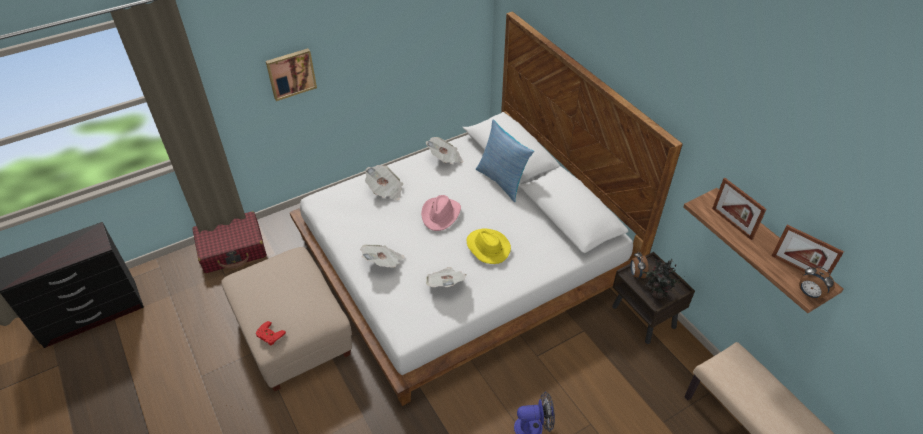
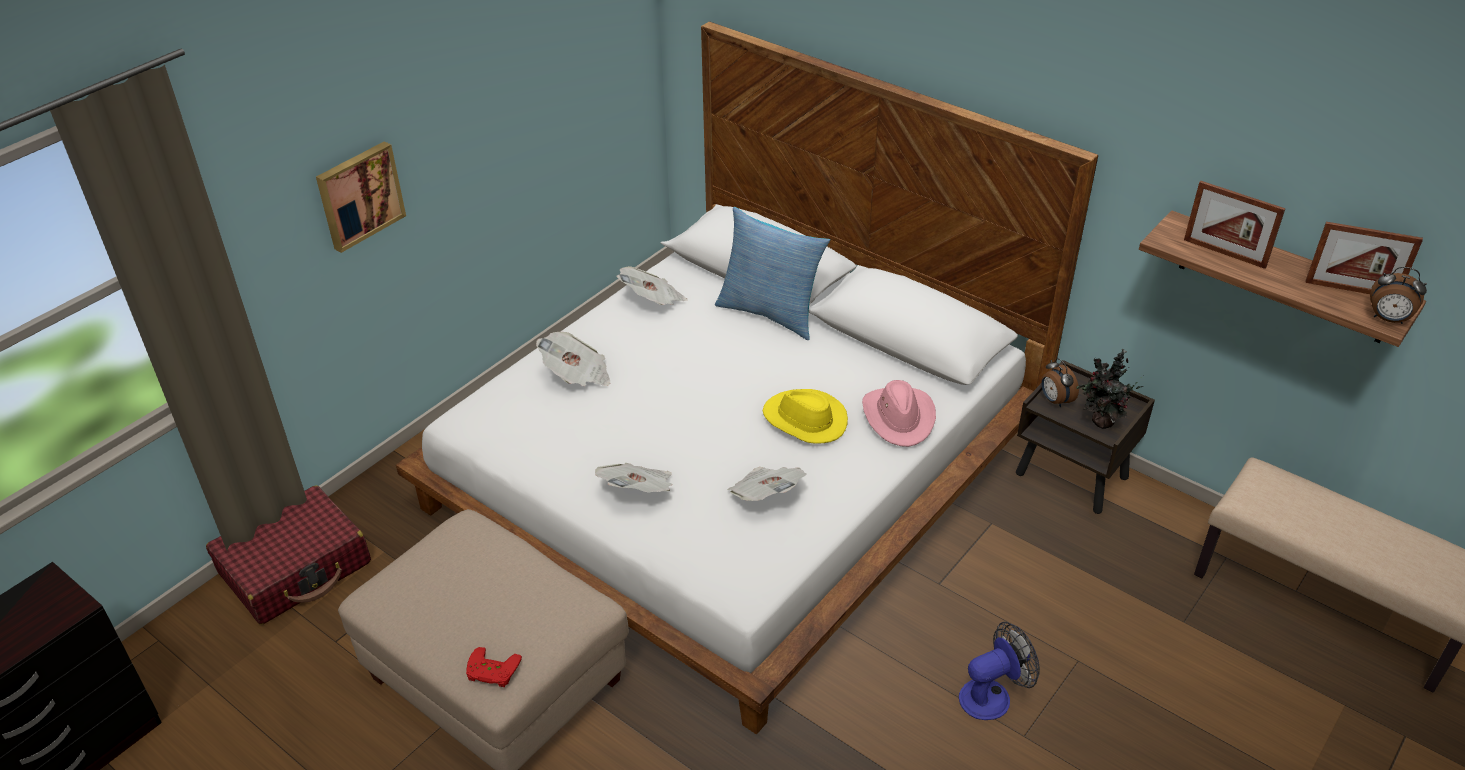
camera: 20 degrees left, 5 degrees down
pink hat [421,195,461,231] -> pink hat moved to [862,380,936,447]

